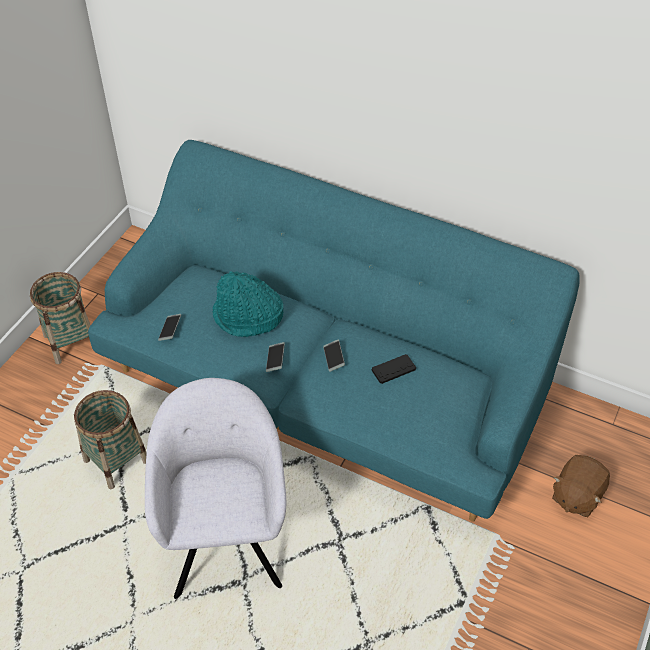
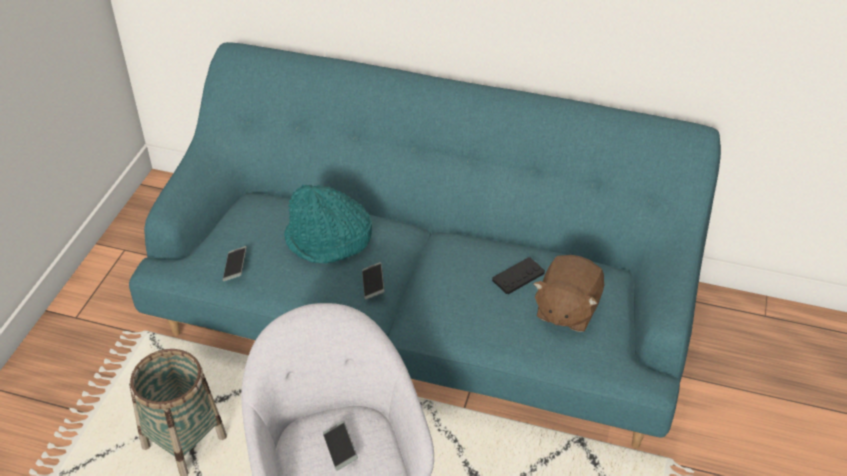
camera: 10 degrees left, 5 degrees down
basket [30,272,91,364] -> none
phone [323,340,345,372] -> phone moved to [323,421,358,471]
brown plush toy [552,455,610,517] -> brown plush toy moved to [533,255,605,332]

